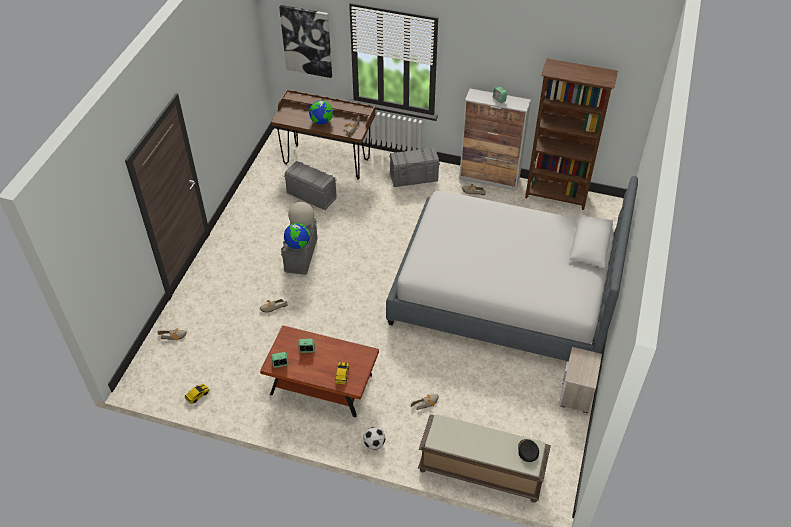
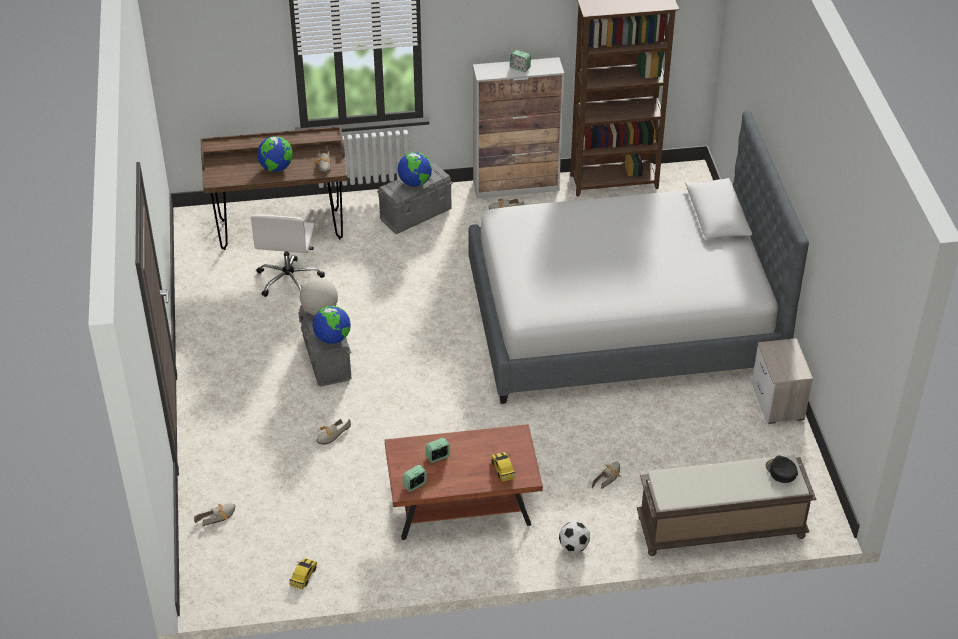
camera: 25 degrees left, 5 degrees down
picture [279,5,332,78] -> none
grey storage box [284,161,337,210] -> white office chair [251,214,325,297]
none -> globe [398,152,432,187]

